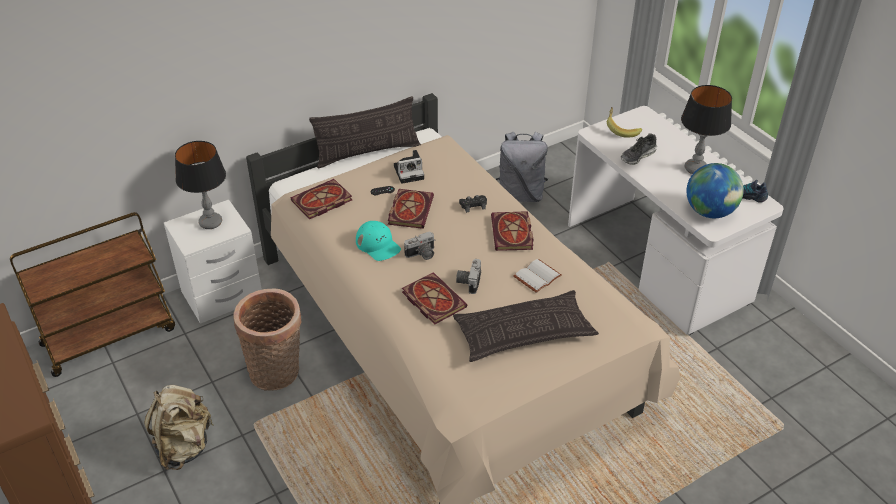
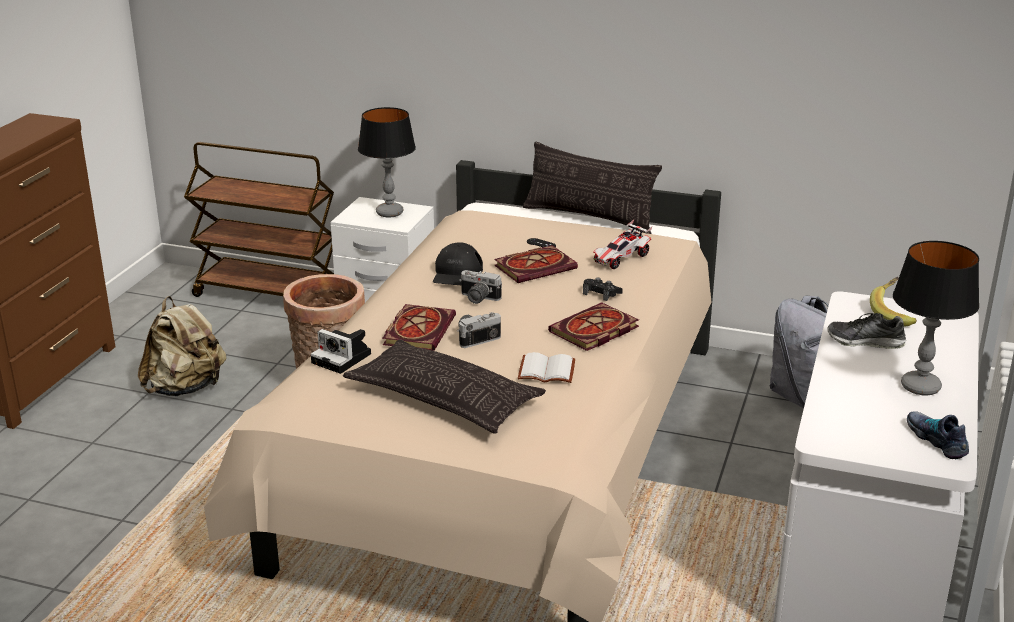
camera: 50 degrees right, 15 degrees down
book [291,179,352,219] -> none
turquoise cap [356,221,401,261] -> black cap [433,242,483,285]
camera [394,150,424,184] -> camera moved to [310,329,371,374]
globe [687,163,744,218] -> none
none -> toy car [593,220,653,269]

